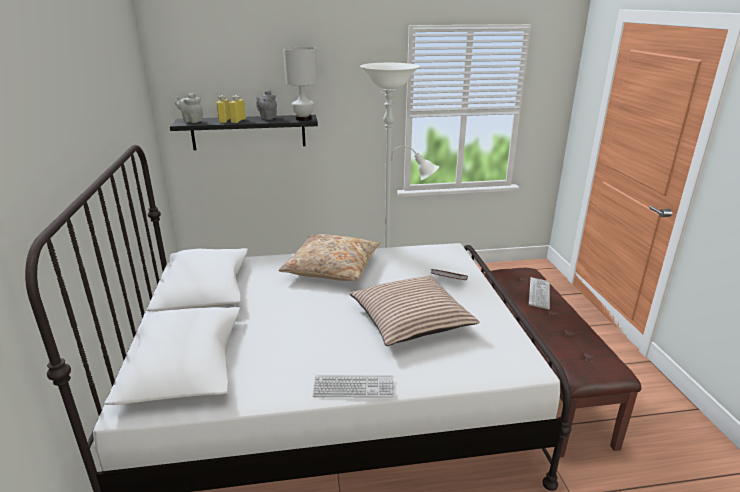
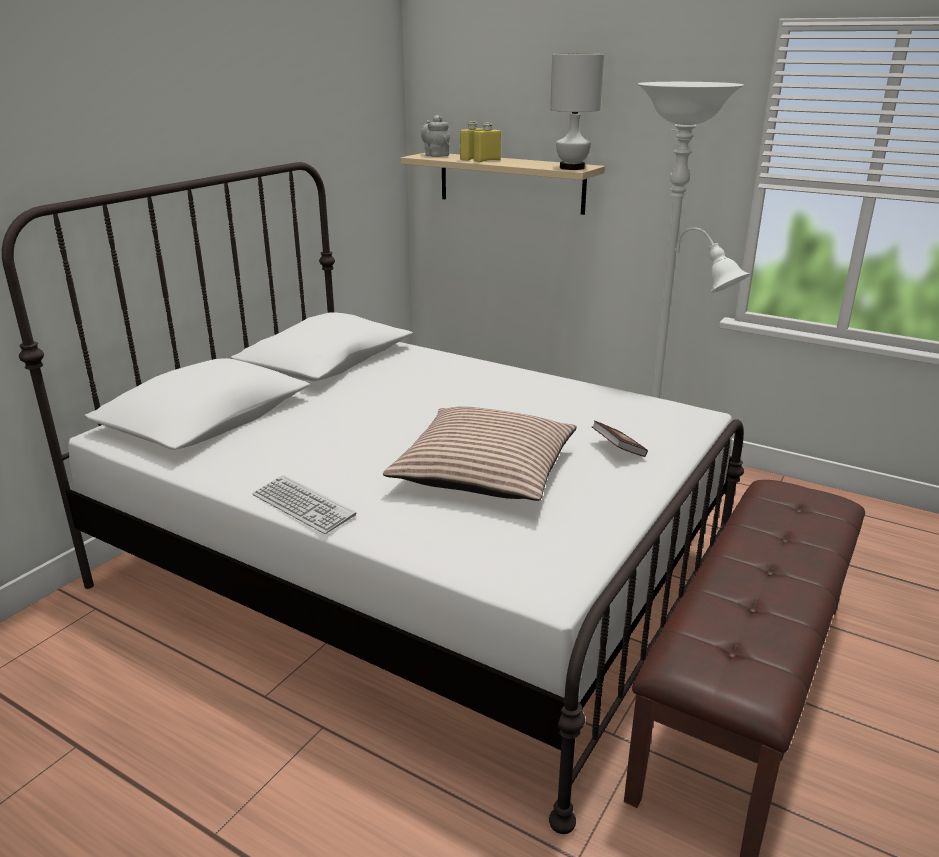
camera: 40 degrees right, 0 degrees up
black shelf [170,115,318,150] -> beige shelf [401,153,605,215]
grey teapot [256,90,277,120] -> none
beige pillow [279,234,380,281] -> none
keyboard [529,277,550,310] -> none

